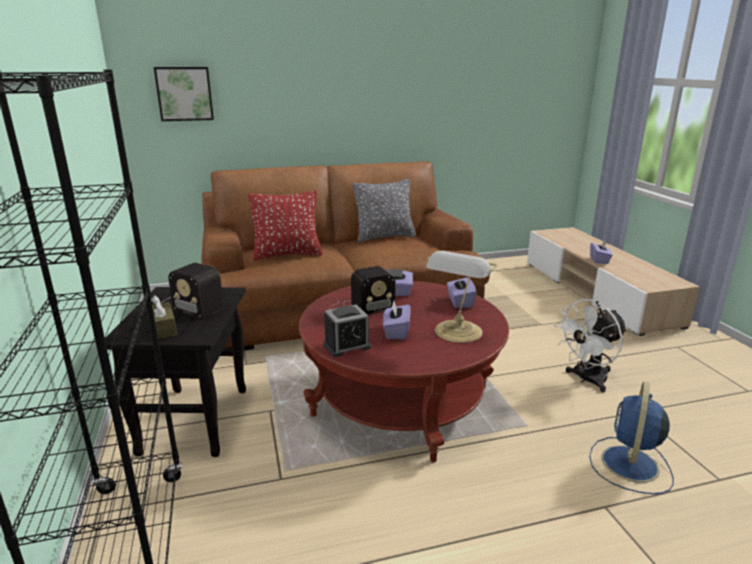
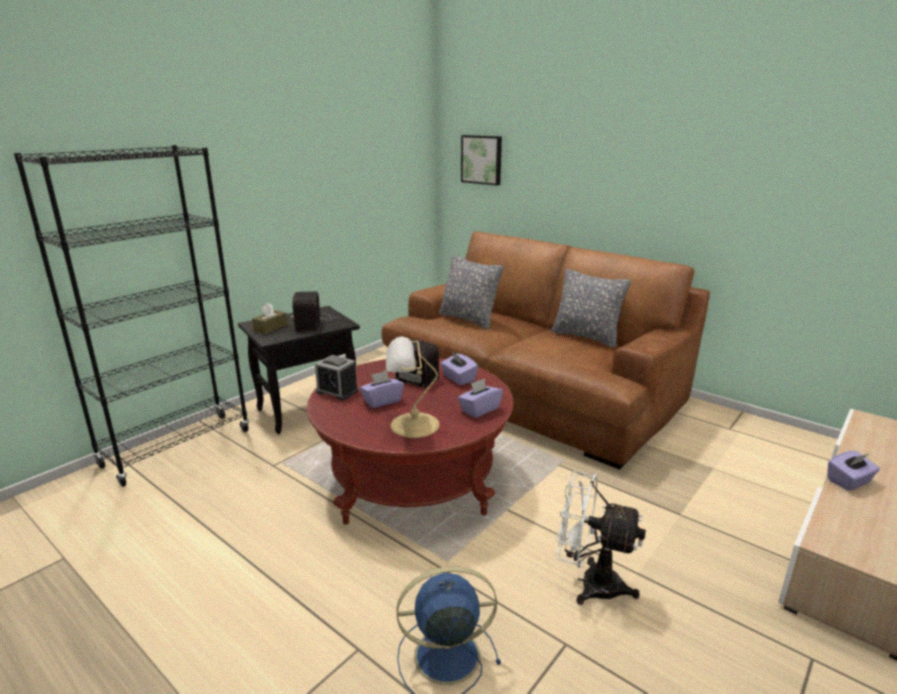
camera: 55 degrees right, 0 degrees up
red pillow [248,190,322,260] -> grey pillow [439,255,503,329]

